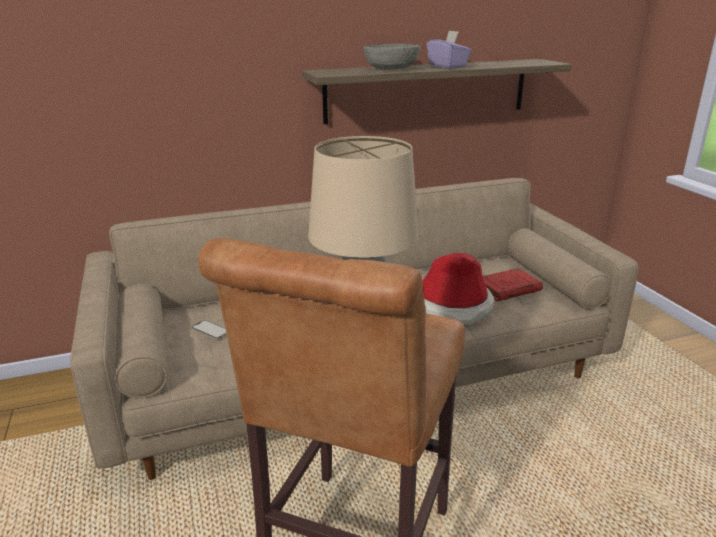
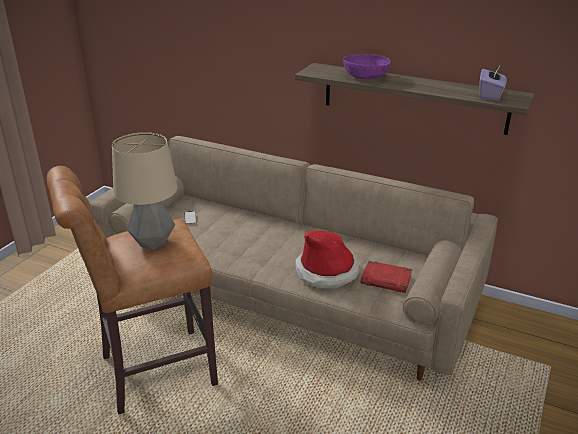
camera: 45 degrees right, 5 degrees up
grey bowl [363,44,421,70] -> purple bowl [343,54,391,79]
purple tissue box [427,31,472,69] -> purple tissue box moved to [479,66,507,100]

